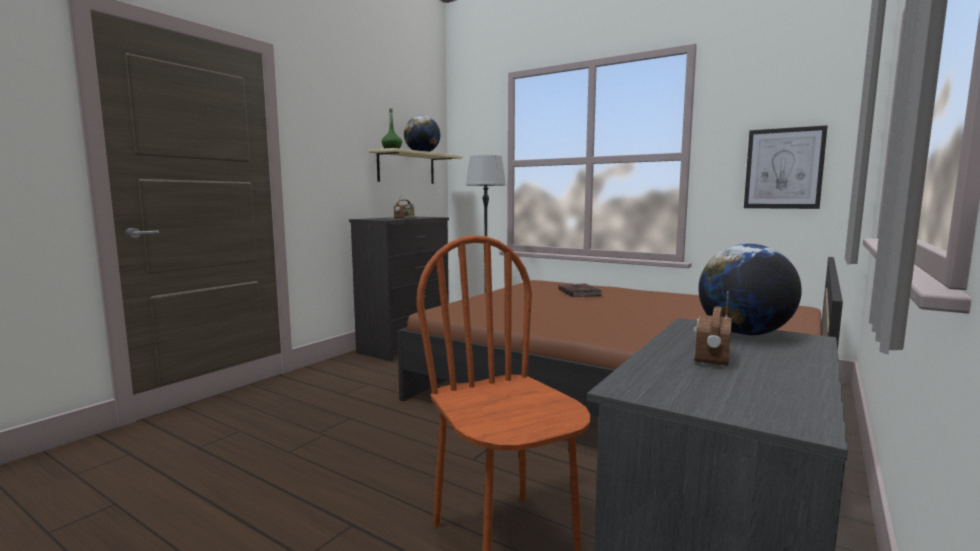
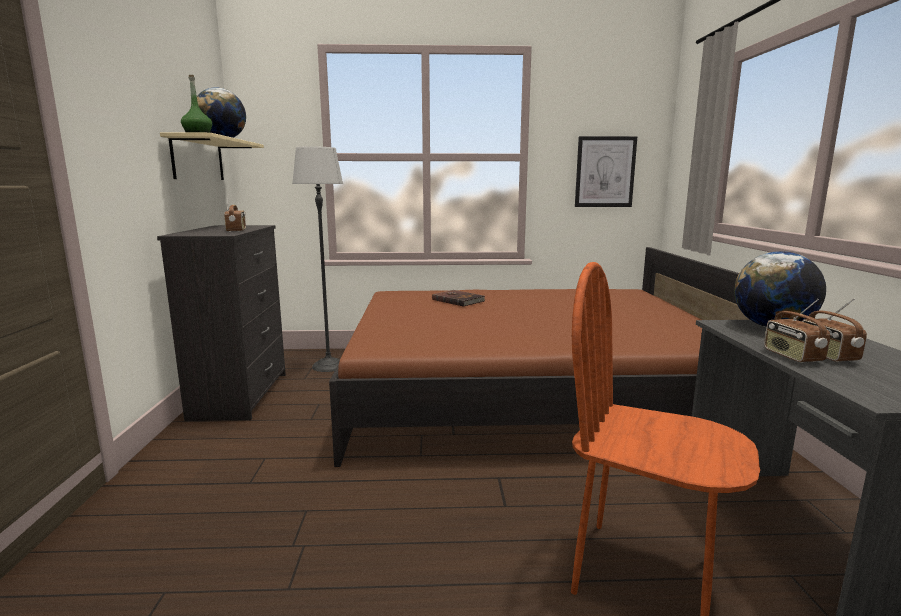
camera: 35 degrees left, 5 degrees up
none -> radio [764,299,830,363]

